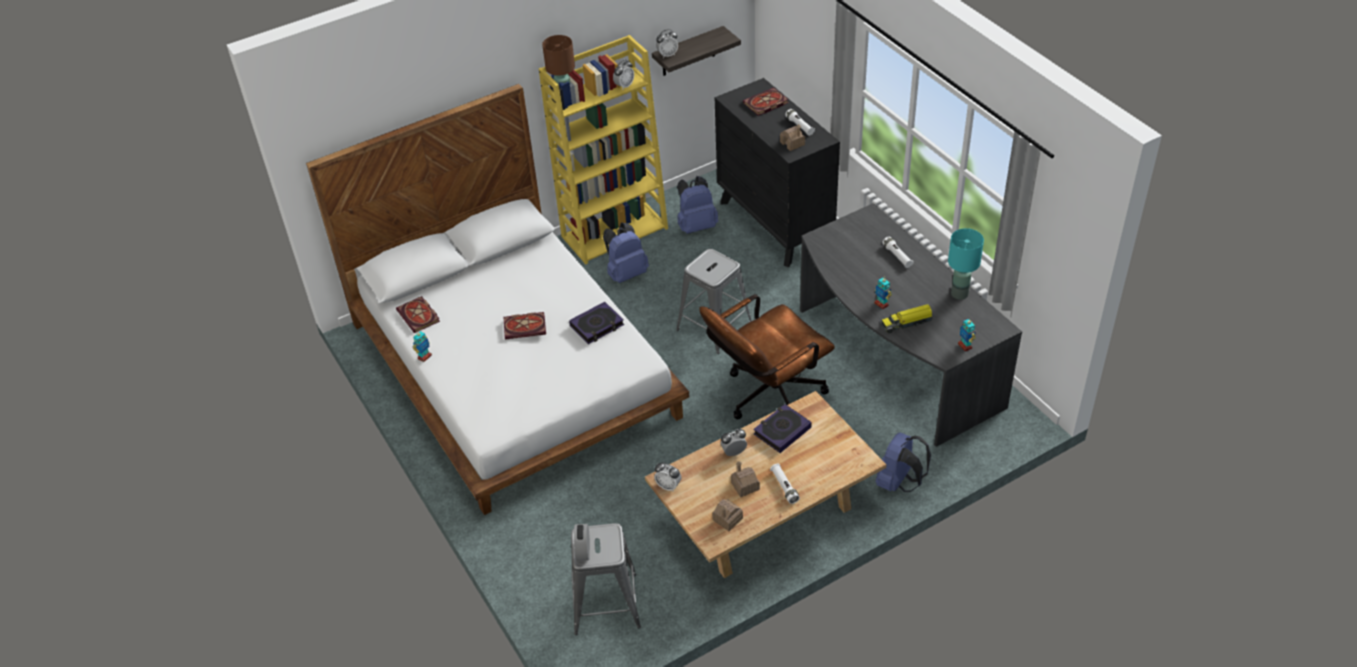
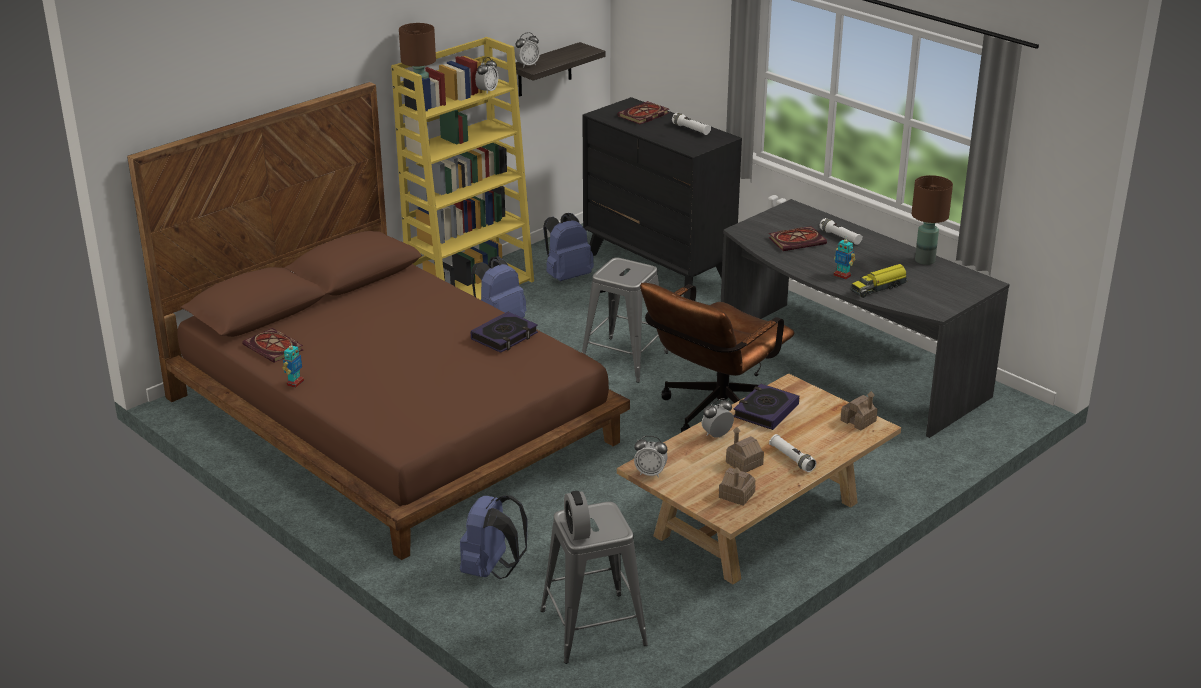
camera: 15 degrees left, 15 degrees down
white bed [306,84,689,515] -> brown bed [127,82,630,560]
book [504,312,546,339] -> book moved to [769,226,827,251]
toy house [780,124,805,151] -> toy house moved to [841,391,878,430]
blue backpack [875,432,931,492] -> blue backpack moved to [460,495,528,579]
turquoise table lamp [948,228,984,300] -> brown table lamp [911,175,953,265]
toy robot [958,318,976,351] -> none

